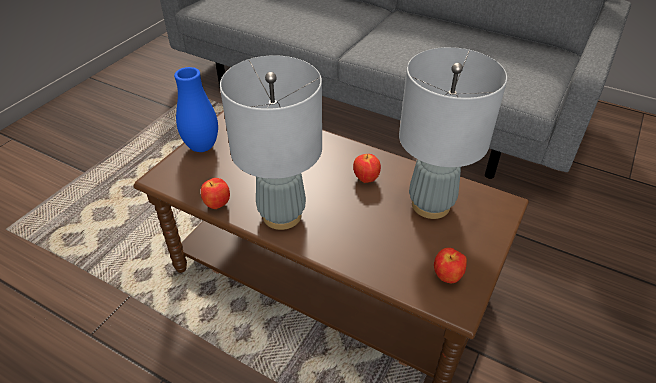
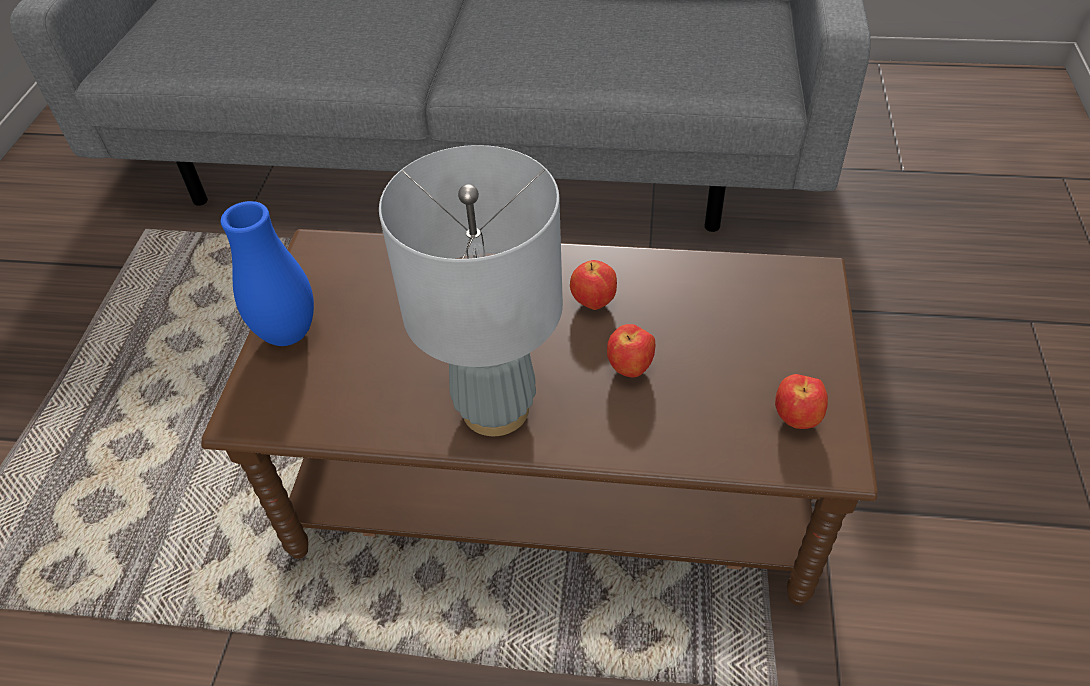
camera: 20 degrees left, 5 degrees up
apple [201,178,230,209] -> apple moved to [607,324,655,377]
grey table lamp [399,47,507,219] -> none

